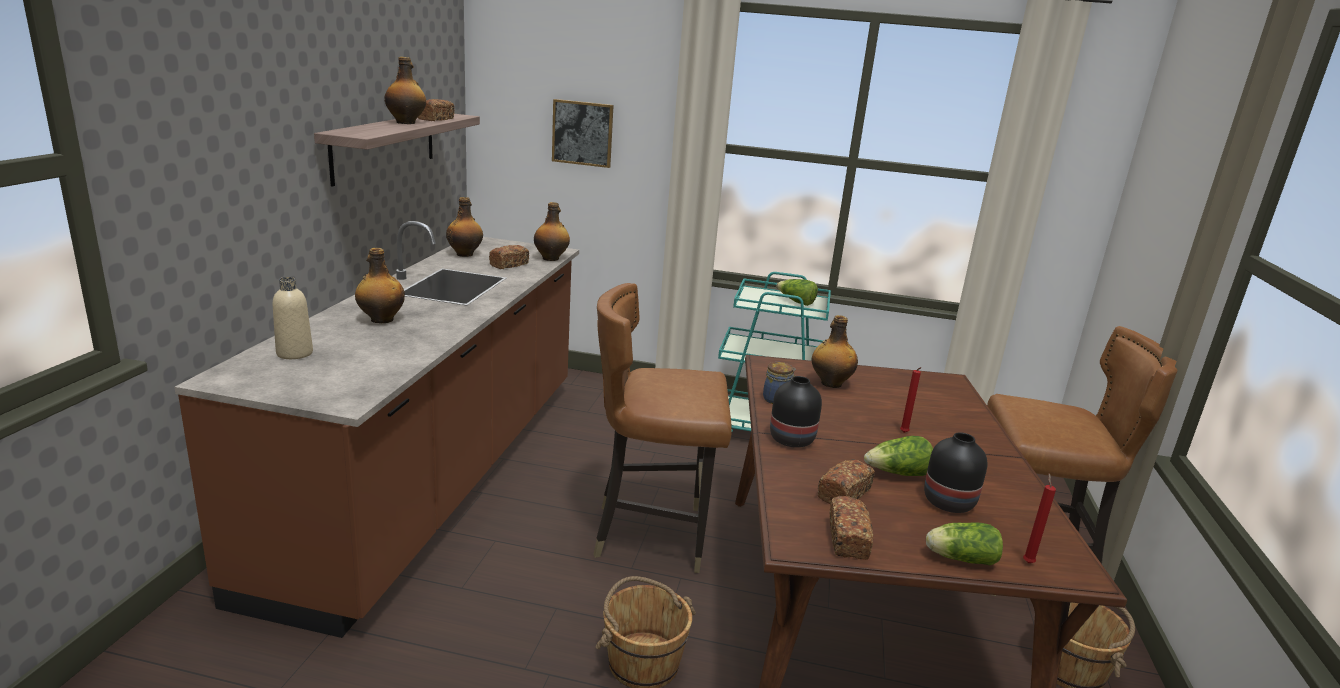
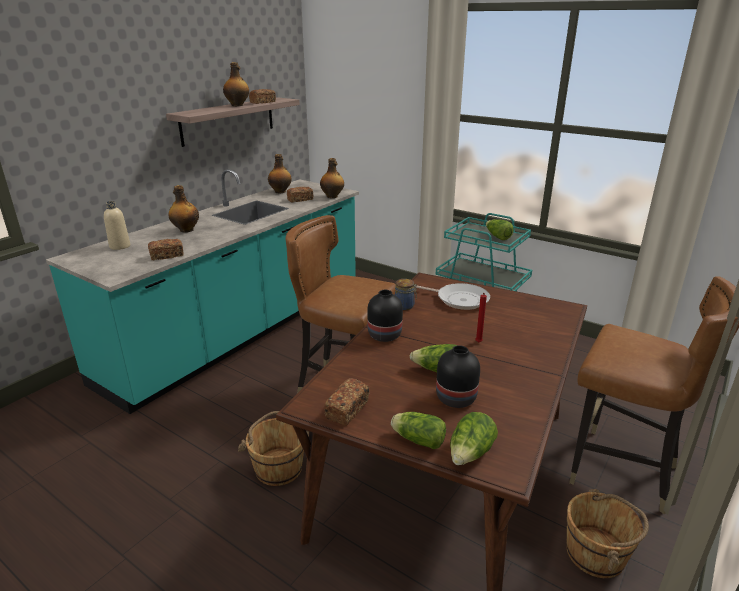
camera: 25 degrees right, 5 degrees up
brown counter [174,221,579,638] -> turquoise counter [46,169,359,414]
picture [552,99,614,168] -> none
bottle [812,315,858,388] -> frying pan [414,283,490,310]
bread [818,459,875,504] -> bread moved to [148,239,184,261]
red candle [1023,473,1056,563] -> lettuce [450,412,498,465]

